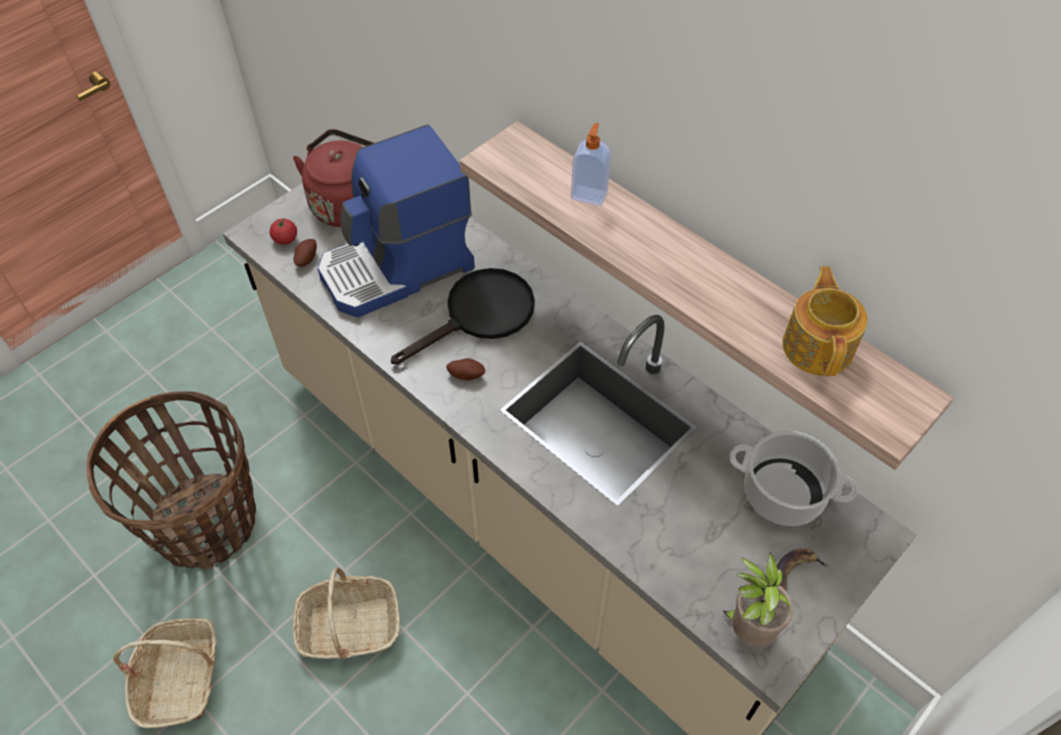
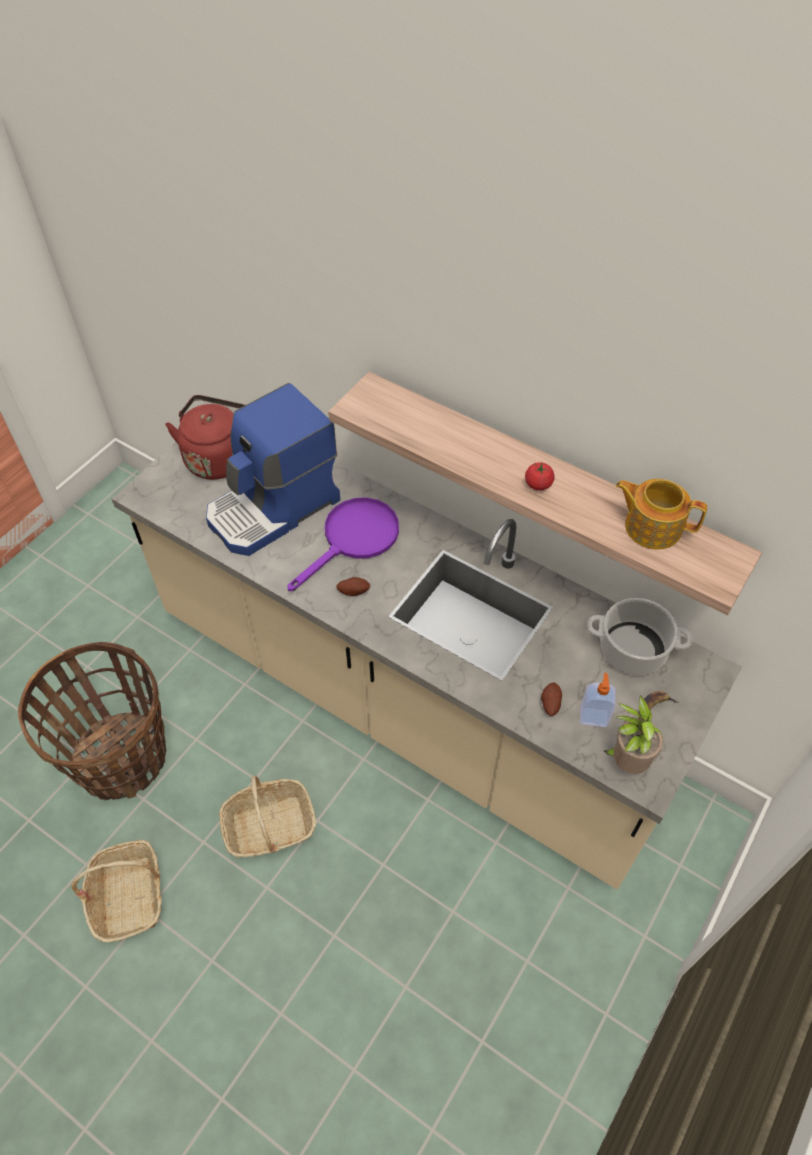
camera: 10 degrees left, 0 degrees up
tomato [270,218,297,245] -> tomato moved to [525,462,555,491]
potato [293,239,317,267] -> potato moved to [541,683,562,716]
black frying pan [391,268,535,365] -> purple frying pan [288,497,399,591]
soap dispenser [571,123,611,206] -> soap dispenser moved to [580,673,615,727]
teapot [783,266,868,376] -> teapot turned 60 degrees counterclockwise [616,479,707,549]

